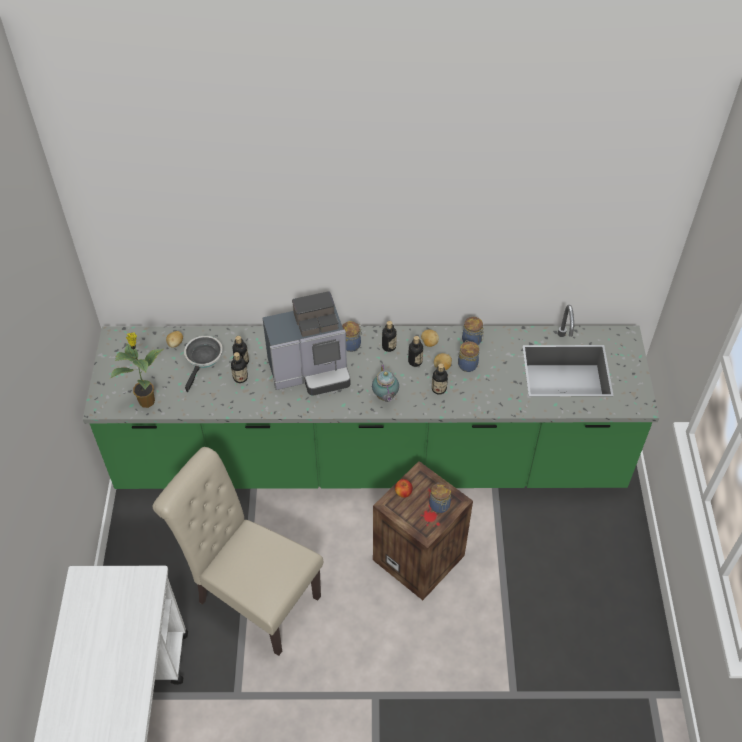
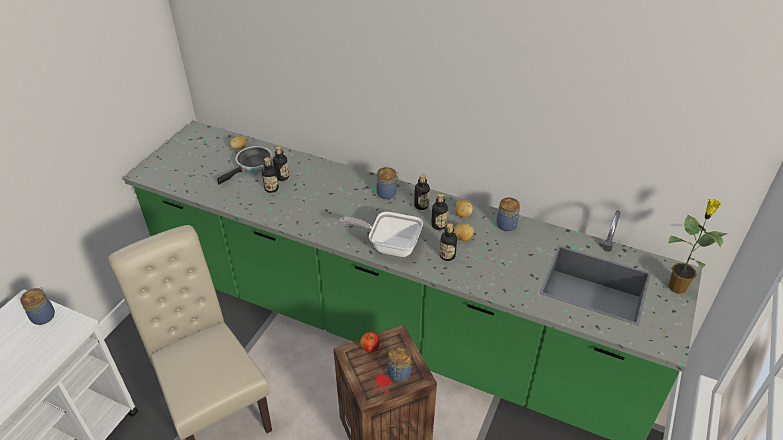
camera: 25 degrees right, 10 degrees down
potted plant [110,332,164,408] -> potted plant moved to [668,199,728,294]
coffee machine [262,292,350,396] -> none
teapot [372,364,399,402] -> frying pan [340,212,423,257]
jar [458,340,479,372] -> jar moved to [20,287,55,325]

